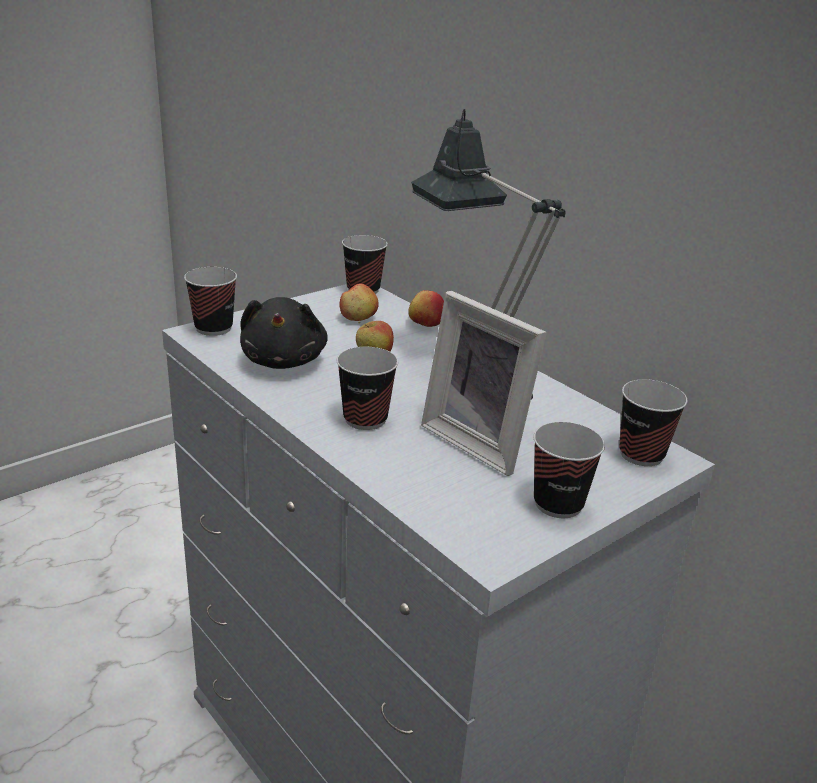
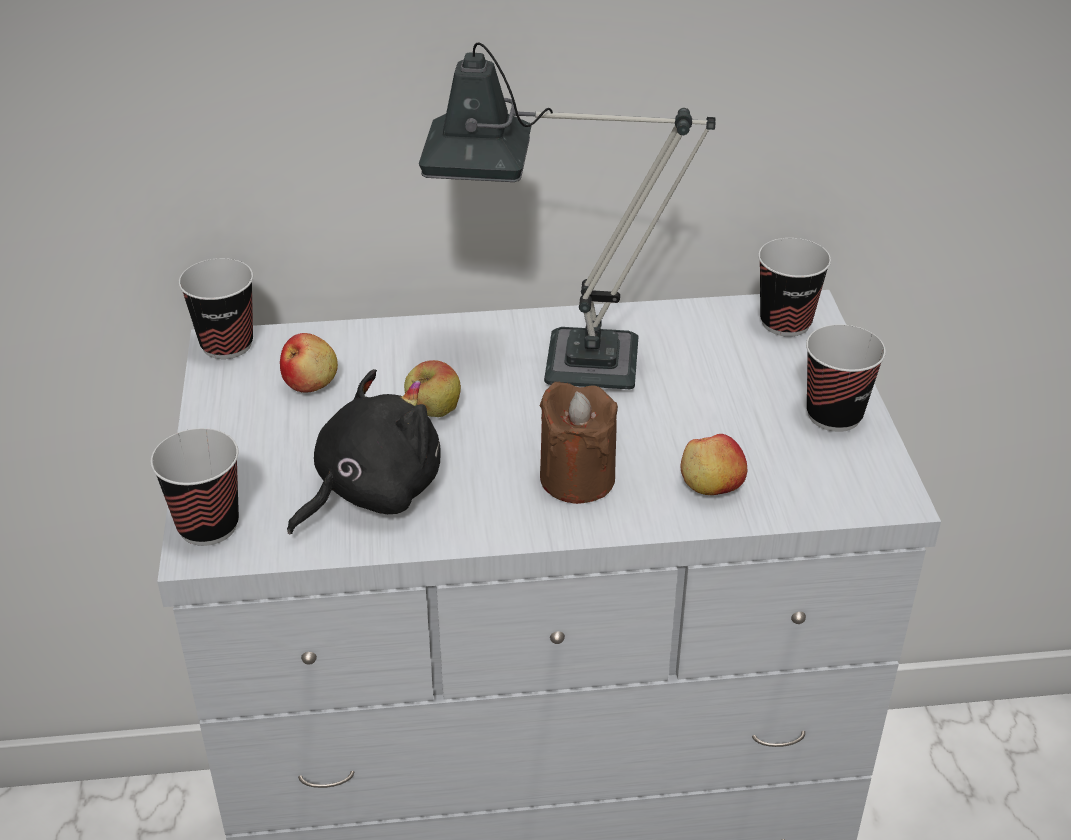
camera: 55 degrees left, 10 degrees up
black plush toy [240,297,328,369] -> black plush toy turned 75 degrees counterclockwise [287,369,441,535]
cup [337,347,398,430] -> brown candle [539,382,618,504]
apple [408,290,444,327] -> apple moved to [680,434,747,495]
picture frame [421,291,547,476] -> none

